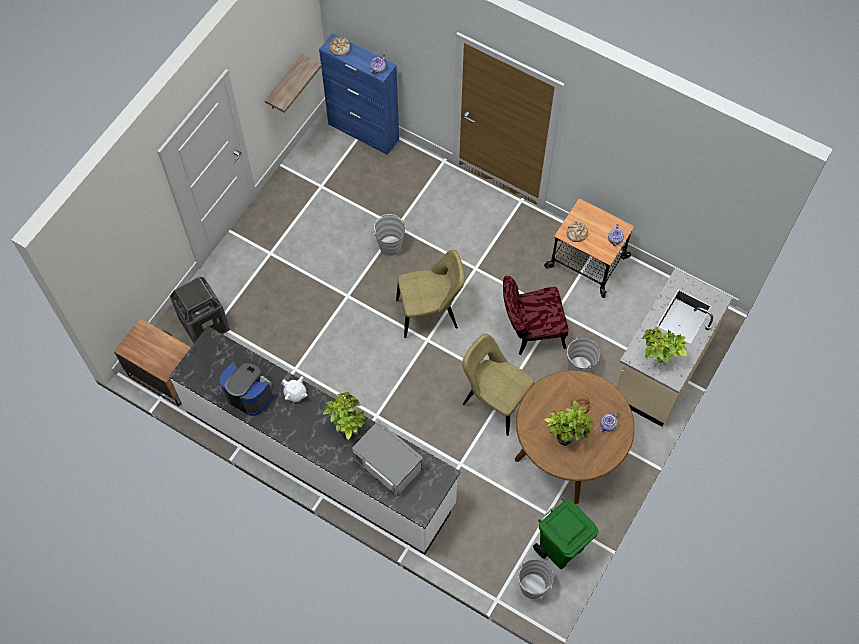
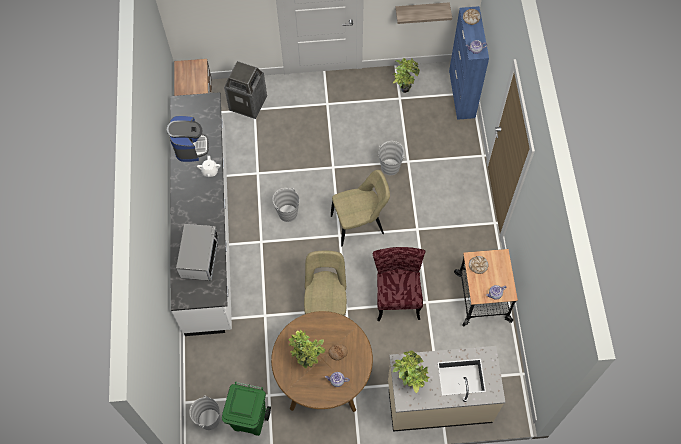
camera: 55 degrees right, 0 degrees up
potted plant [323,392,365,440] -> potted plant moved to [393,58,420,93]
beige chair [396,250,465,338] -> beige chair turned 60 degrees counterclockwise [331,170,390,246]
red chair [503,276,568,355] -> red chair turned 45 degrees clockwise [373,247,425,321]
grey bucket [567,337,600,373] -> grey bucket moved to [273,188,299,222]

